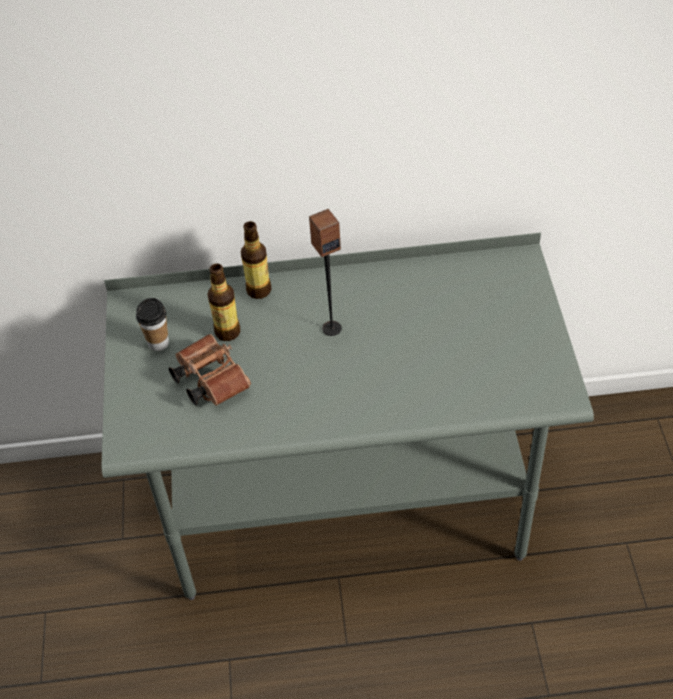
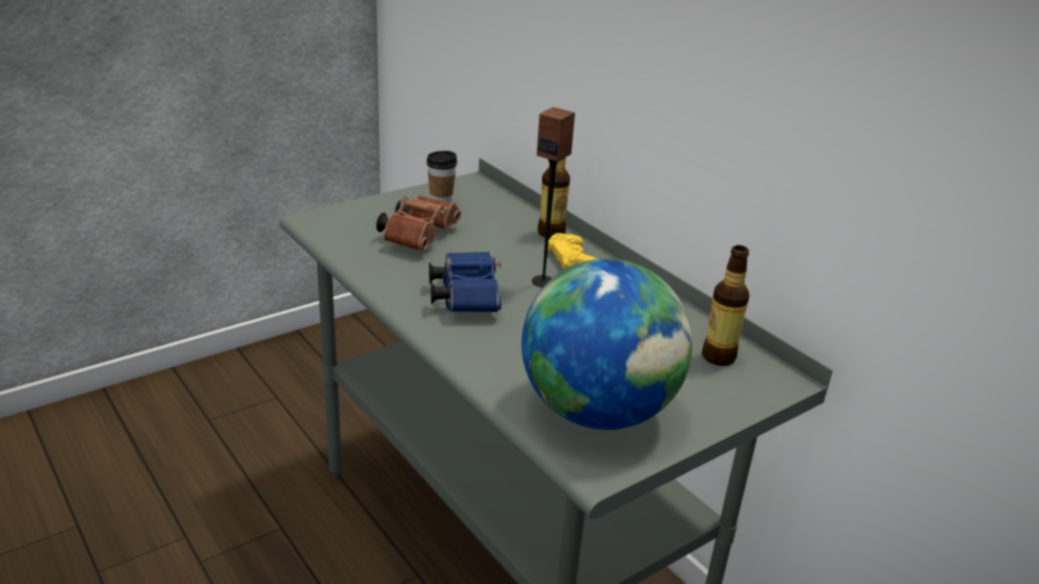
camera: 55 degrees right, 20 degrees down
bottle [207,263,240,341] -> bottle moved to [702,245,750,366]
none -> blue binoculars [429,251,501,312]
none -> globe [522,259,693,430]
none -> yellow game controller [548,233,597,270]

